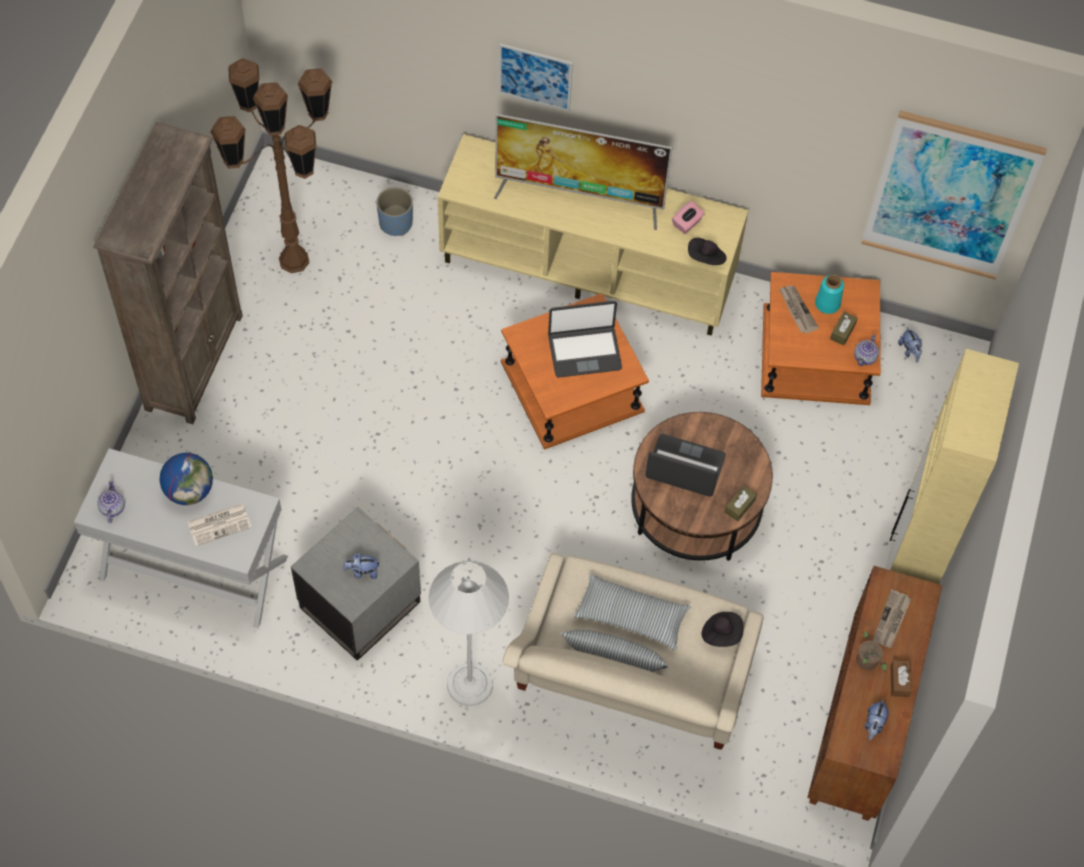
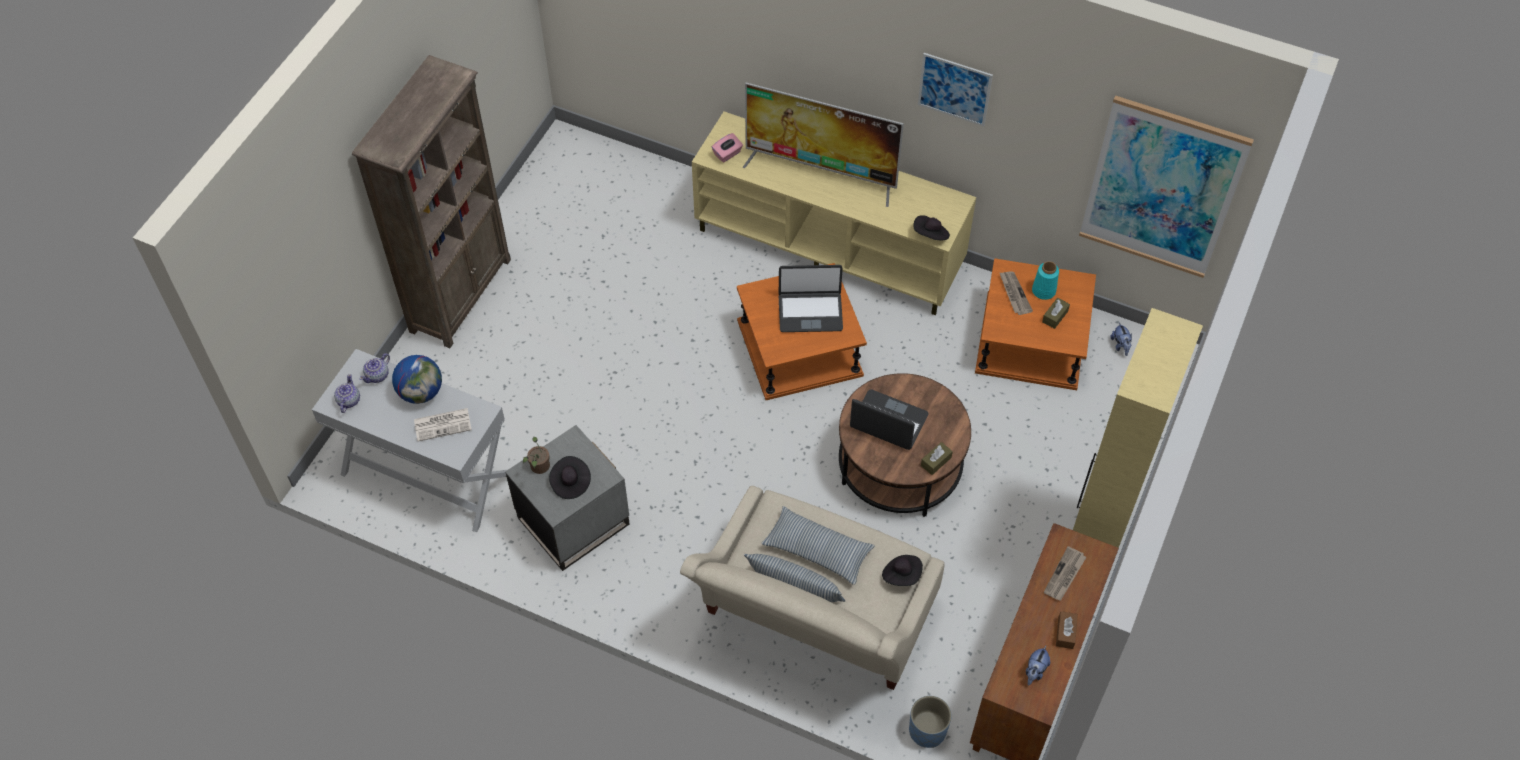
camera: 10 degrees right, 5 degrees down
brown floor lamp [210,58,332,273] -> none
plush toy [343,553,380,579] -> black hat [549,456,591,499]
blue planter [376,187,413,236] -> blue planter moved to [909,696,952,748]
white floor lamp [429,561,509,706] -> none
picture [499,44,573,111] -> picture moved to [918,53,993,126]
pink tissue box [672,201,705,234] -> pink tissue box moved to [712,133,743,162]
teapot [854,334,879,366] -> teapot moved to [360,353,390,383]
potted plant [856,632,887,672] -> potted plant moved to [523,437,550,474]

